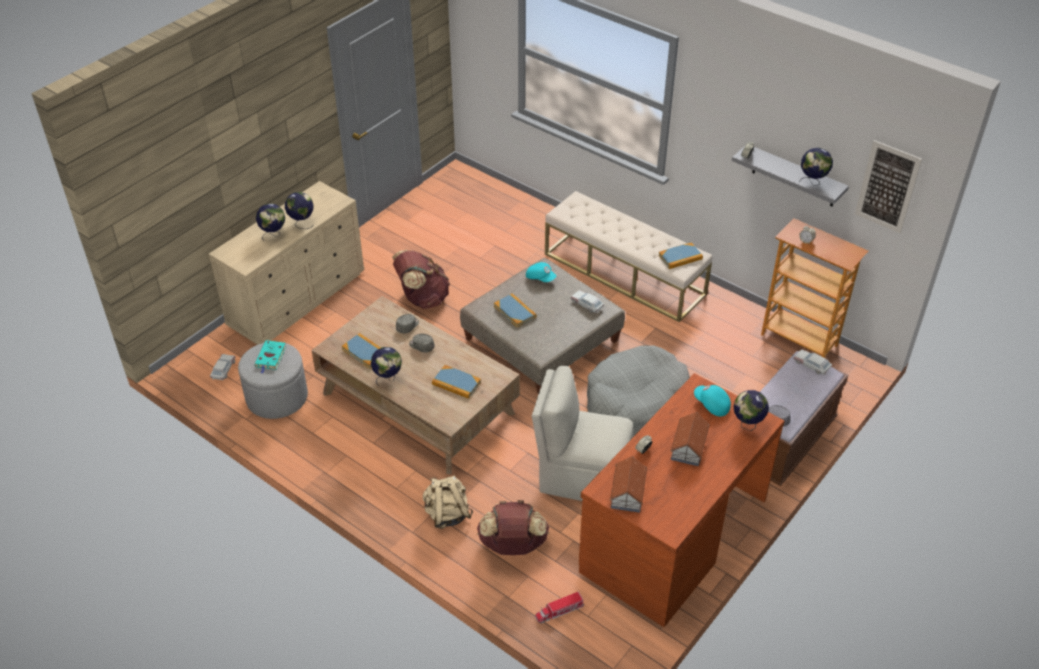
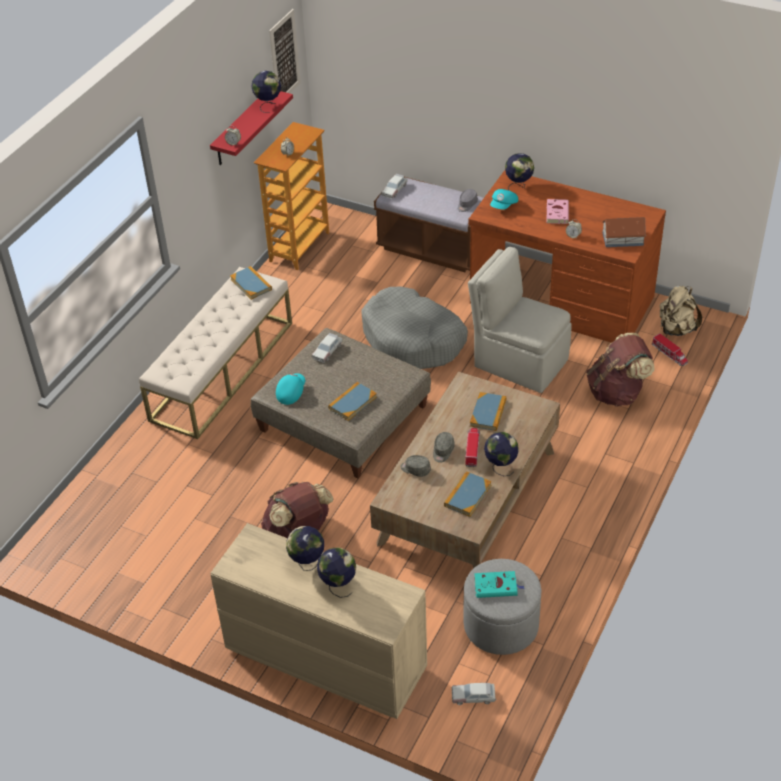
camera: 100 degrees left, 0 degrees up
beige backpack [423,475,473,529] -> beige backpack moved to [660,285,702,336]
beige chair [532,366,633,501] -> beige chair turned 120 degrees clockwise [468,247,572,393]
toy house [670,412,710,466] -> pink book [546,199,569,224]
grey shelf [732,146,849,206] -> red shelf [210,91,293,165]
none -> toy truck [465,428,480,467]

